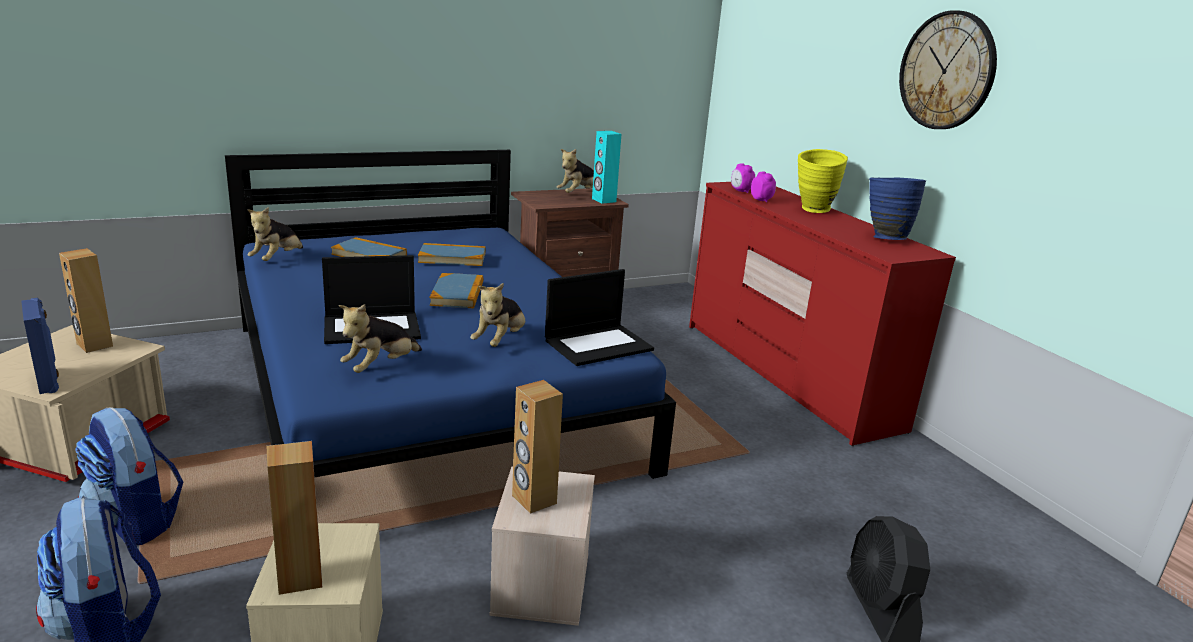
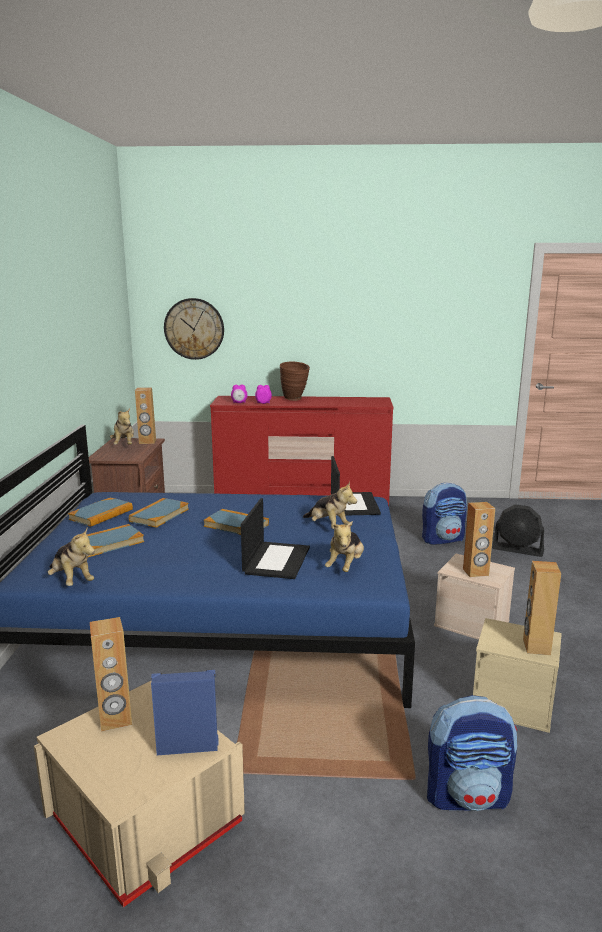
camera: 60 degrees left, 5 degrees down
backpack [75,407,183,545] -> backpack moved to [422,483,467,545]
plush toy [339,304,422,373] -> plush toy turned 45 degrees clockwise [325,521,364,572]
turquoise speaker [592,131,621,204] -> brown speaker [135,387,156,444]
yellow vase [798,149,848,213] -> brown vase [280,361,310,401]
blue vase [869,177,926,240] -> none
wall clock [899,10,997,129] -> wall clock moved to [164,298,224,360]
none -> book [68,498,133,527]

